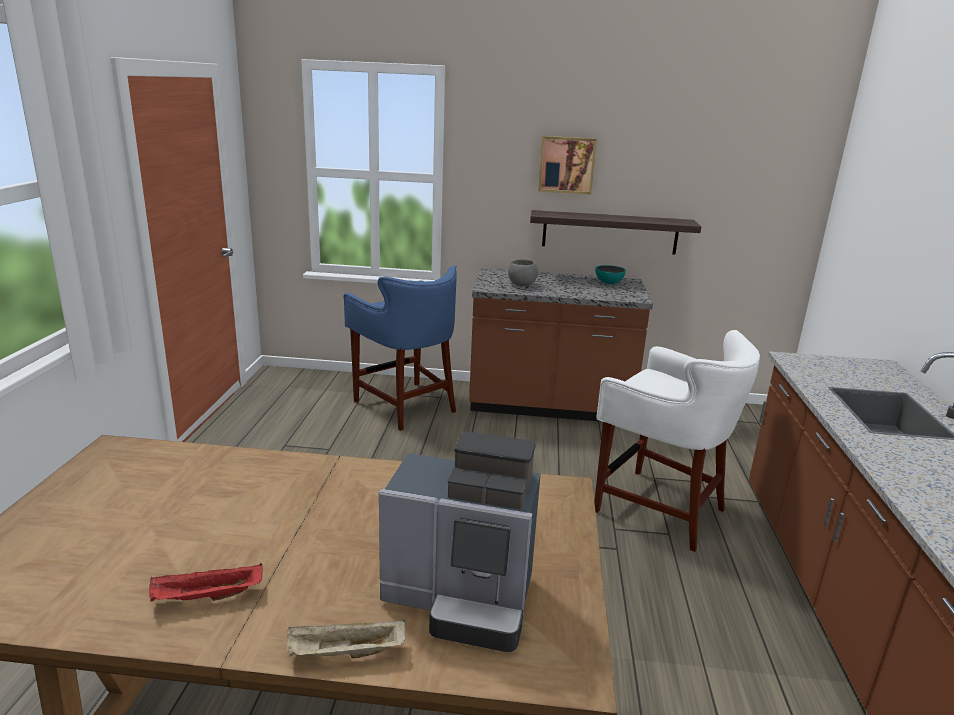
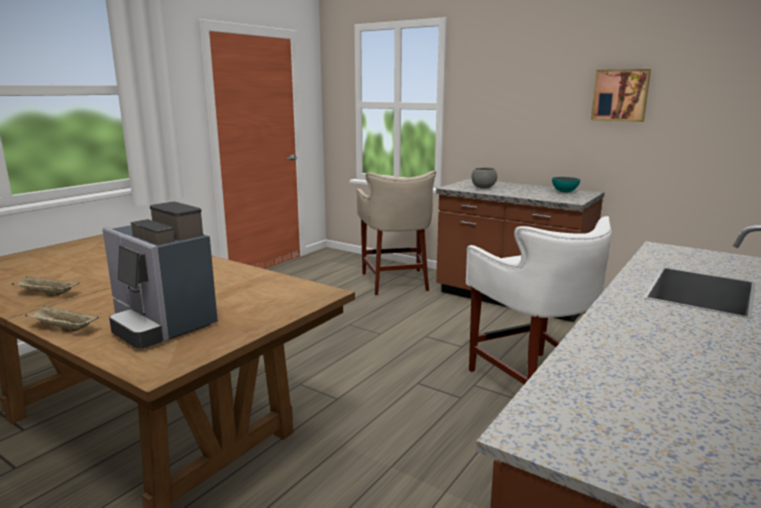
camera: 30 degrees right, 5 degrees down
red tray [149,563,263,602] -> beige tray [12,276,80,297]
blue stool [343,265,457,431] -> beige stool [356,171,436,295]
shelf [530,210,701,255] -> none
picture [538,136,597,194] -> picture moved to [591,69,651,122]

